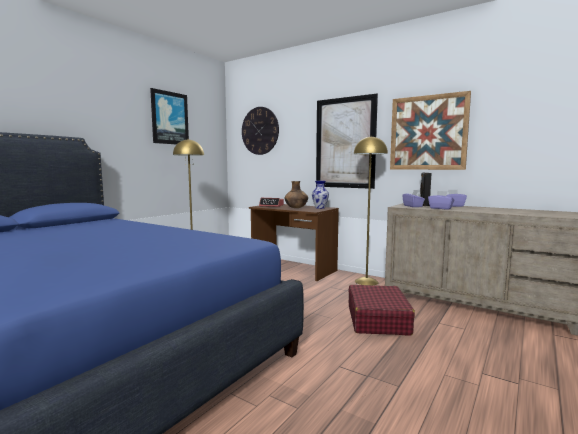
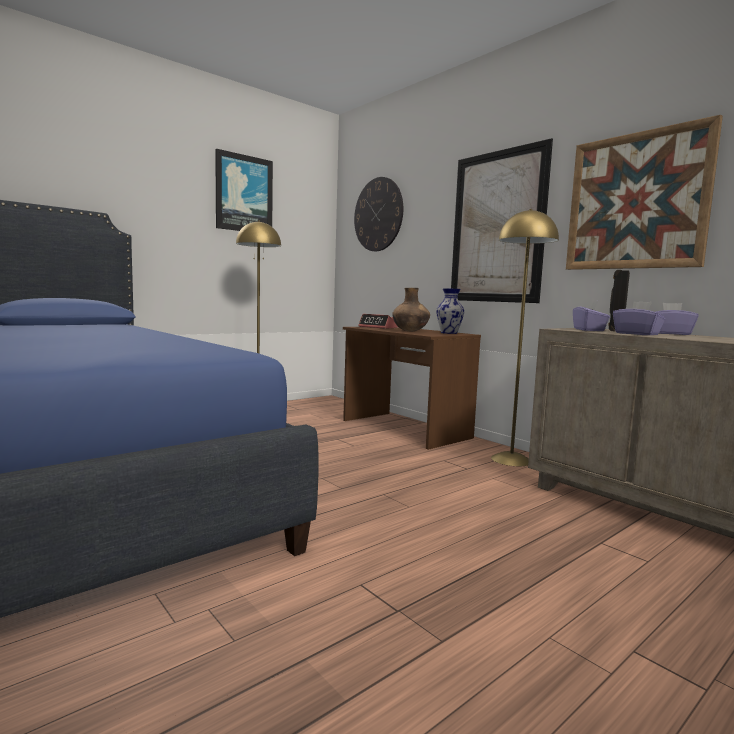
camera: 15 degrees right, 0 degrees up
red suitcase [348,285,415,336] -> none

